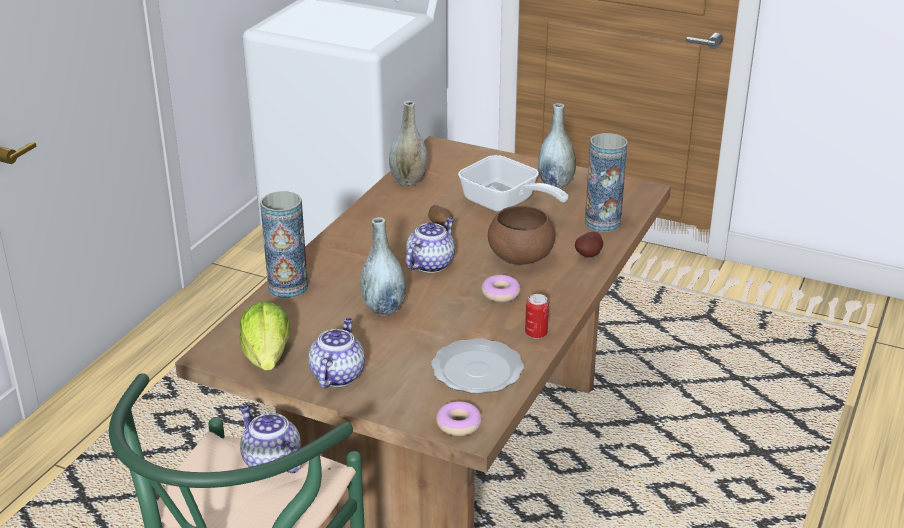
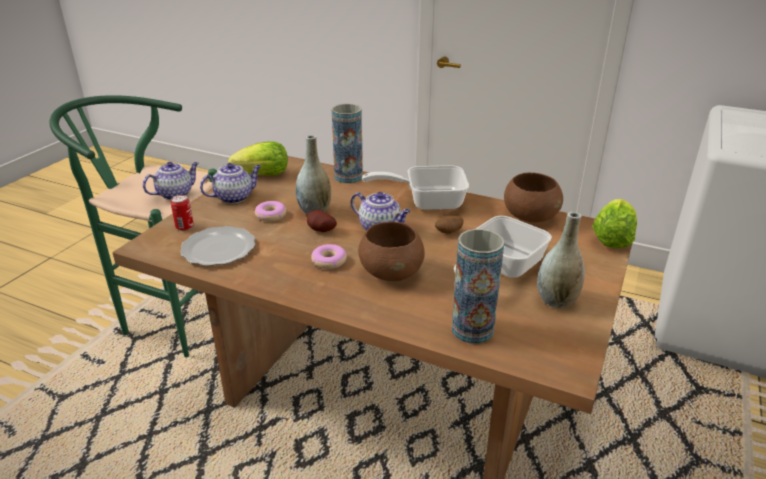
camera: 90 degrees right, 0 degrees up
teapot [308,318,365,388] -> teapot turned 45 degrees counterclockwise [200,163,261,204]
grey vase [389,101,427,186] -> brown bowl [504,172,563,222]
donut [436,401,482,436] -> donut moved to [255,201,286,222]
can [525,294,549,339] -> can moved to [171,195,194,231]
potato [575,232,603,257] -> potato moved to [307,210,337,232]
none -> frying pan [362,165,469,210]
none -> lettuce [592,199,637,248]

